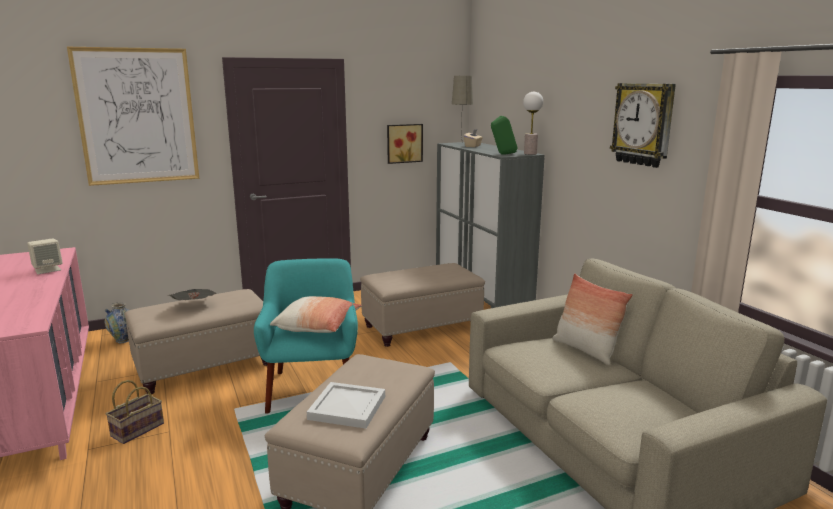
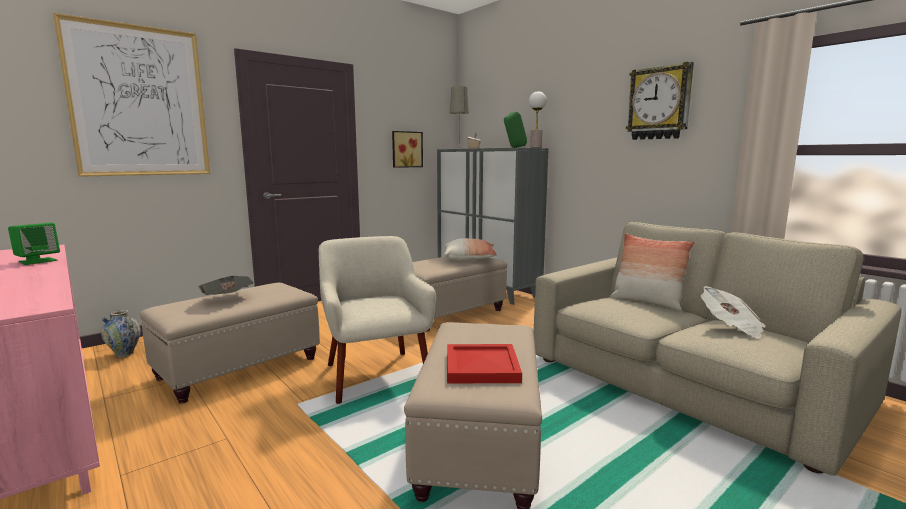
camera: 15 degrees left, 5 degrees down
beige speaker [27,238,63,274] -> green speaker [8,223,60,265]
basket [106,380,164,444] -> none
turquoise armchair [254,258,358,414] -> beige armchair [319,236,437,404]
pillow [270,296,362,333] -> pillow moved to [444,238,497,261]
white tray [307,382,385,429] -> red tray [447,344,522,384]
none -> newspaper [701,286,766,339]

